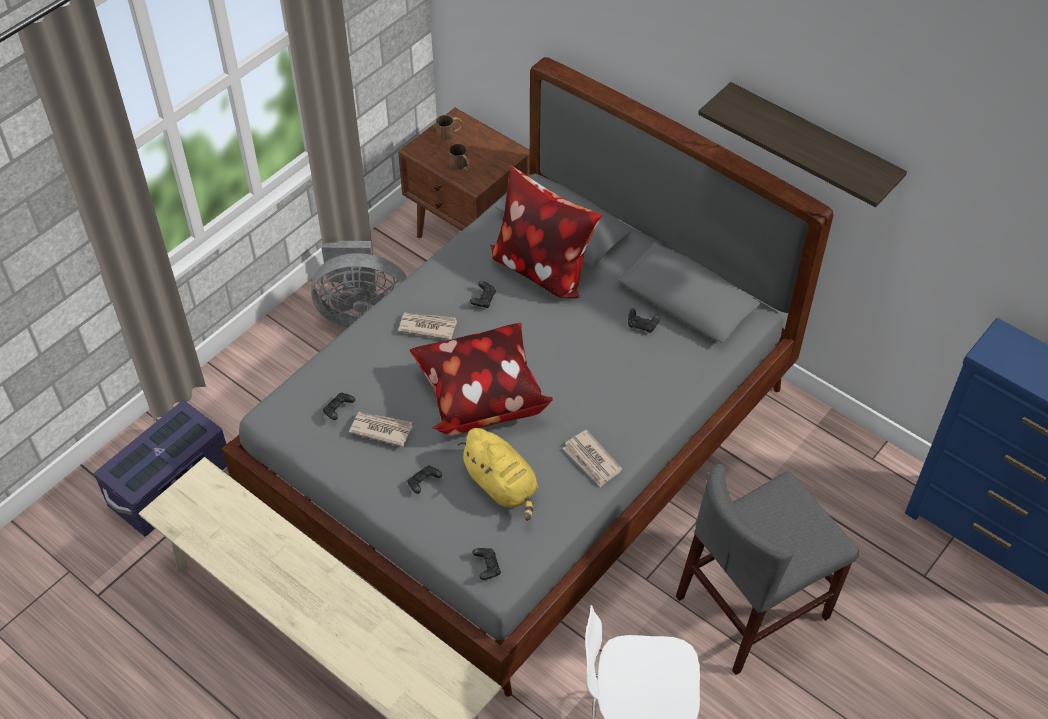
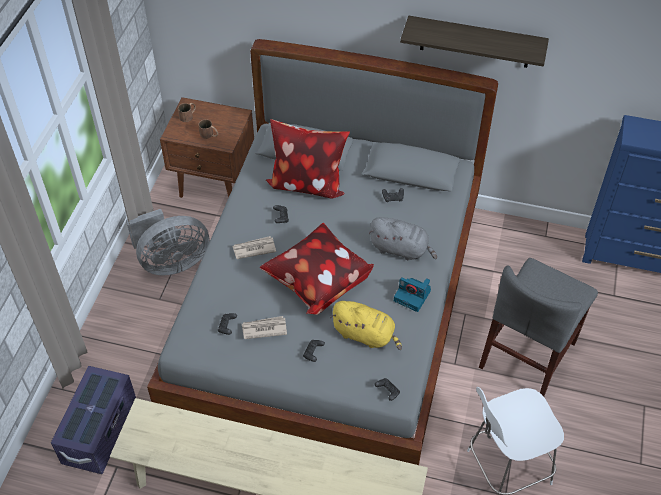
camera: 25 degrees left, 0 degrees up
newspaper [563,430,622,487] -> camera [394,277,431,312]
none -> grey plush toy [368,217,437,260]

